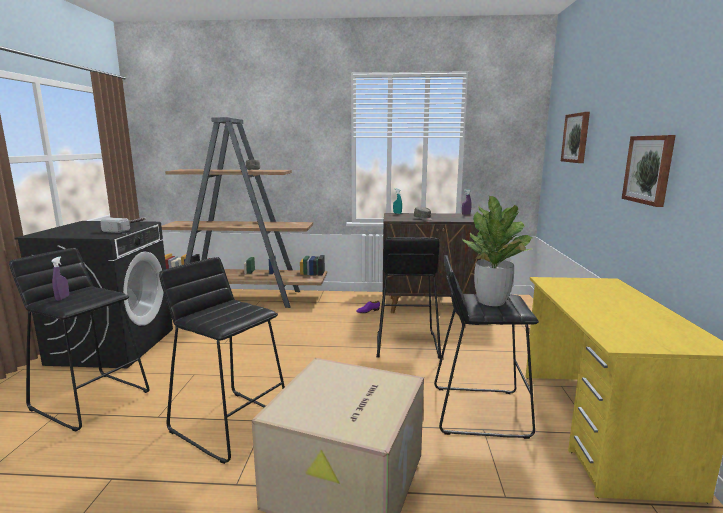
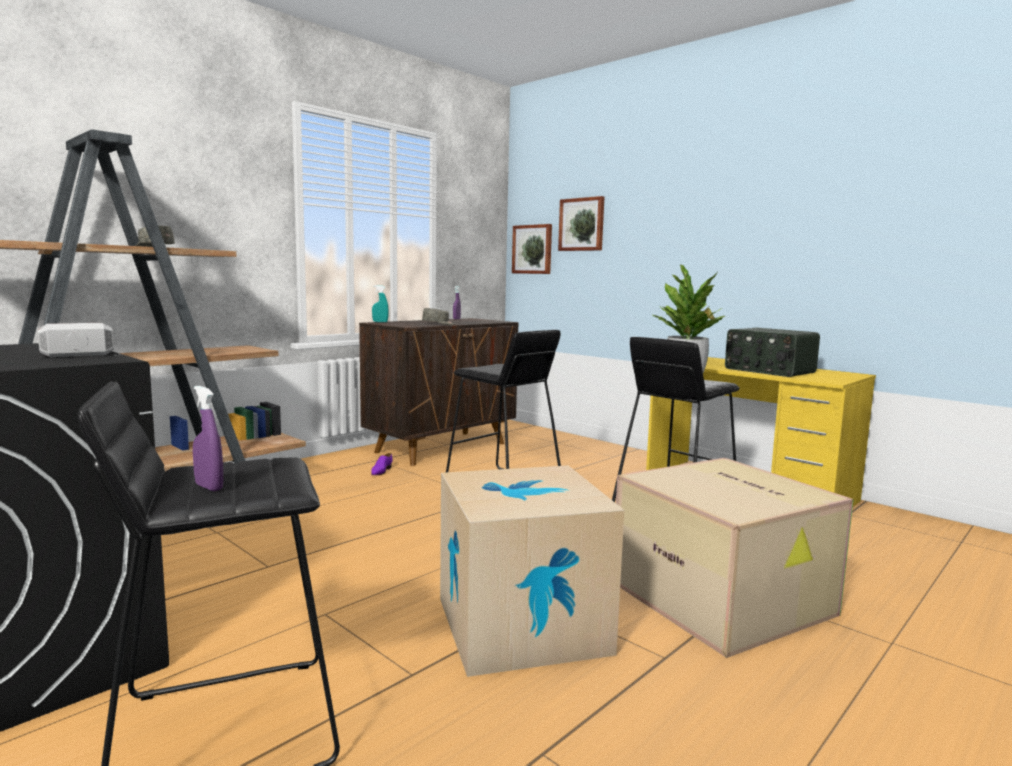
camera: 50 degrees left, 5 degrees down
black stool [159,257,285,464] -> cardboard box [440,465,624,677]
picture [622,135,676,207] -> picture moved to [512,224,552,274]
none -> radio [725,328,820,377]

